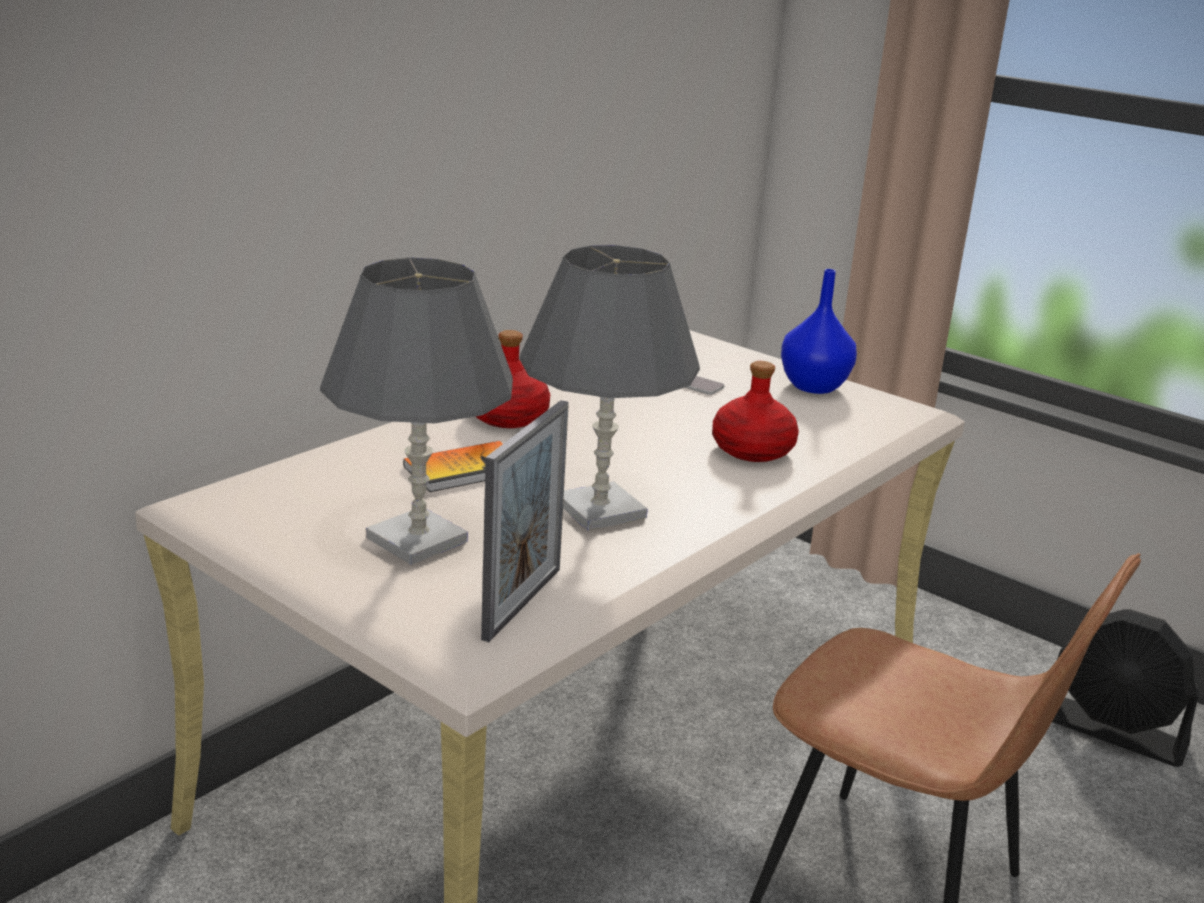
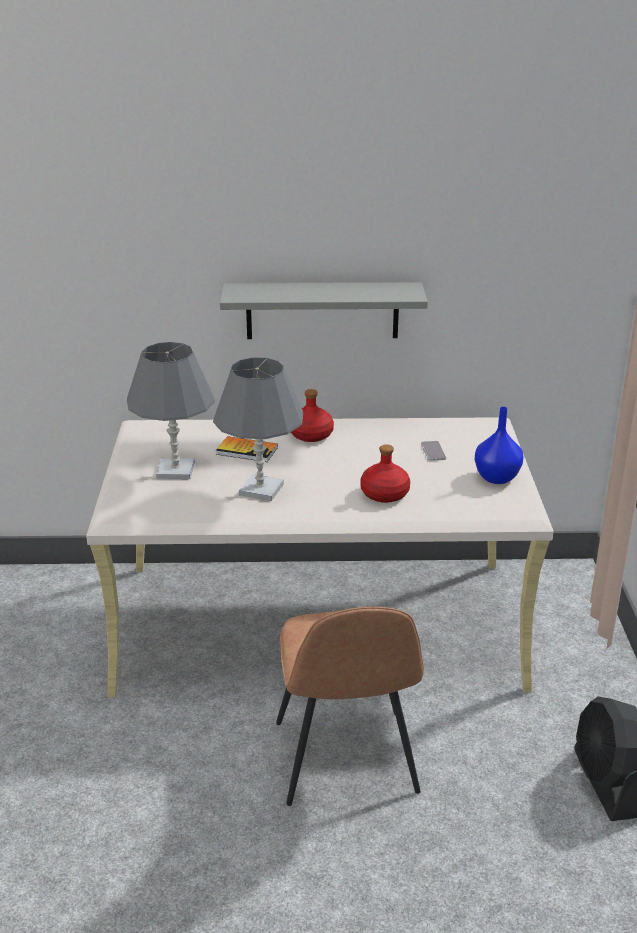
camera: 50 degrees right, 5 degrees up
picture frame [481,400,569,642] -> none
none -> grey shelf [220,282,428,339]

